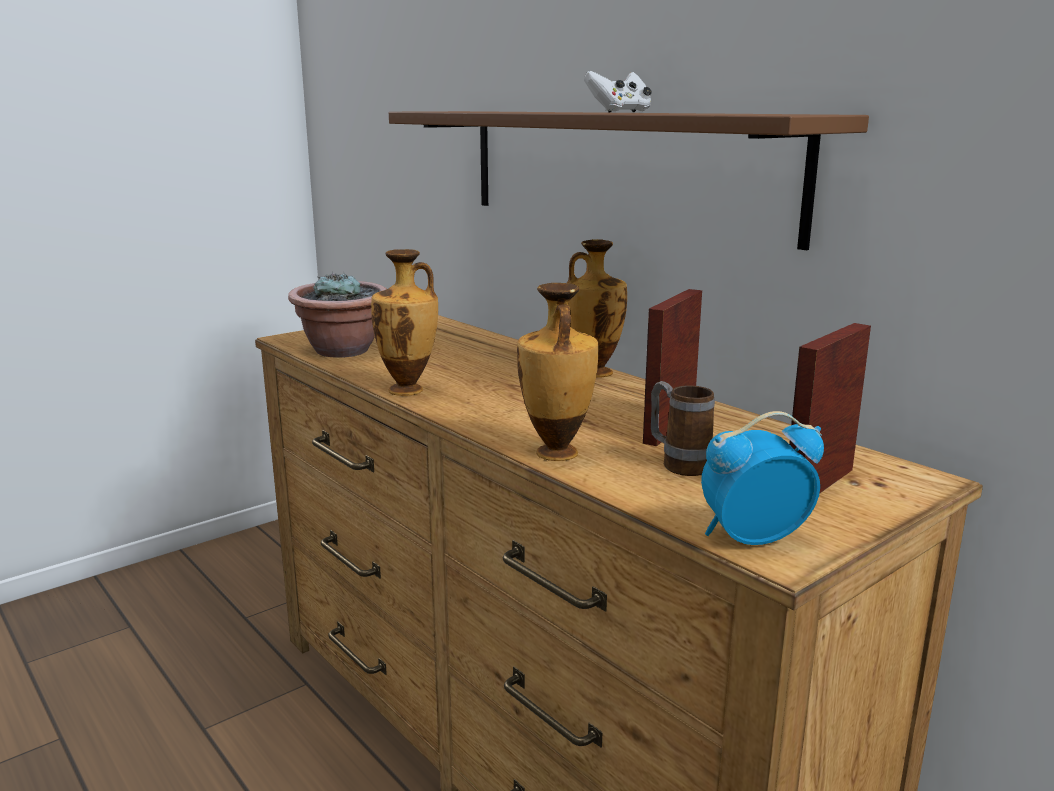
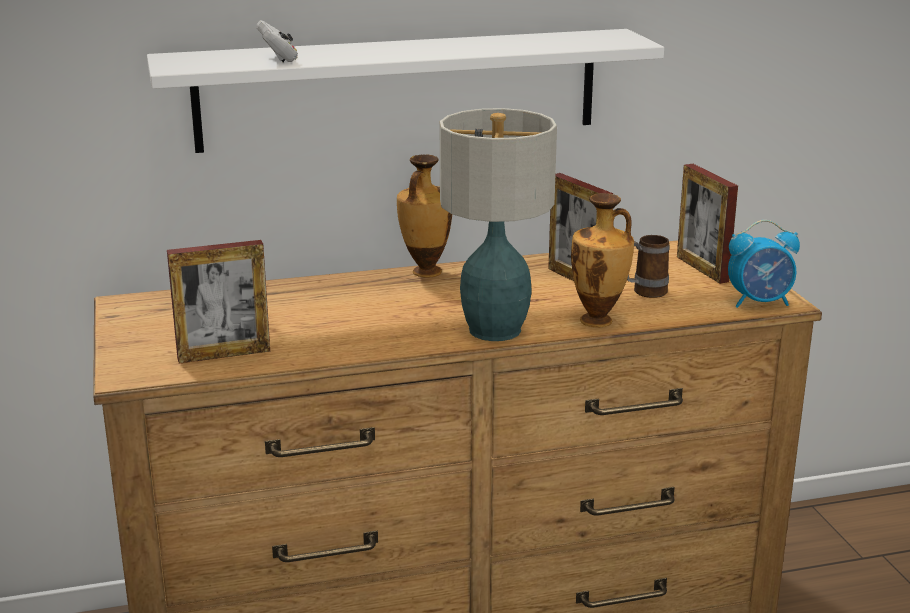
camera: 65 degrees left, 5 degrees up
potted plant [288,272,387,358] -> picture frame [167,240,270,364]
vase [371,249,438,396] -> none
brown shelf [389,111,869,250] -> white shelf [147,29,664,153]
white game controller [584,71,651,112] -> white game controller moved to [256,20,298,62]
alarm clock [701,411,824,545] -> alarm clock turned 105 degrees counterclockwise [728,220,800,308]
none -> table lamp [440,108,557,341]

